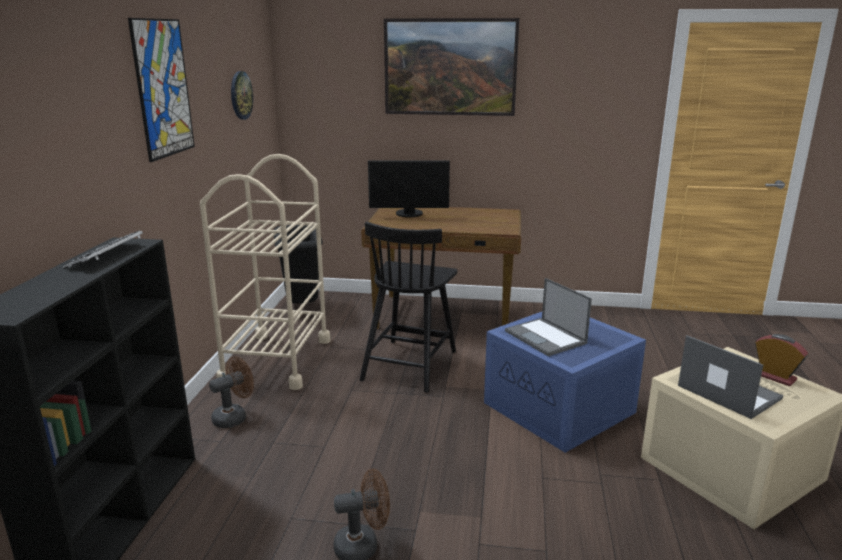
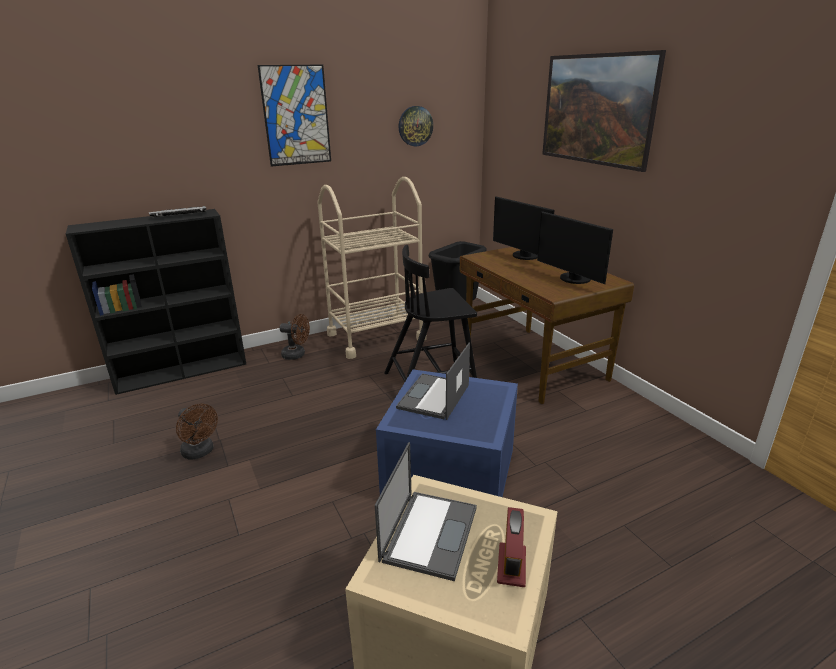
camera: 55 degrees right, 5 degrees up
none -> monitor [537,211,613,284]

